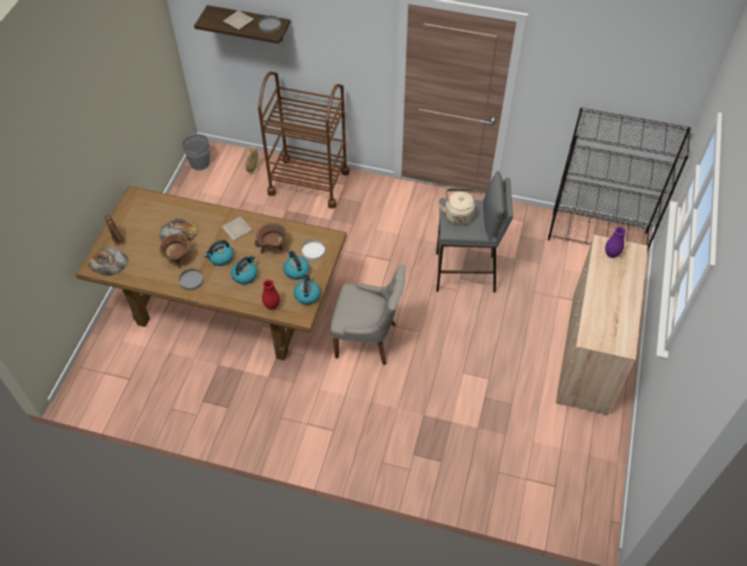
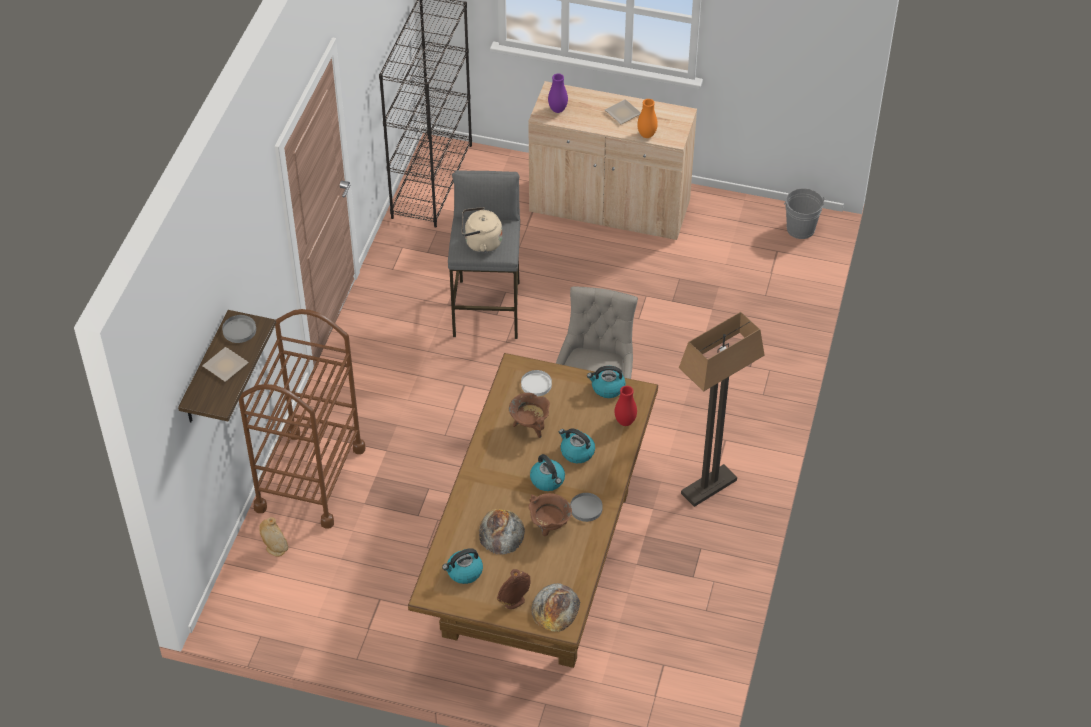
camera: 90 degrees left, 5 degrees down
grey bucket [182,132,210,170] -> grey bucket moved to [784,188,826,239]
plate [222,216,252,240] -> plate moved to [605,99,641,124]
kettle [283,250,310,280] -> kettle moved to [442,548,483,584]
none -> orange vase [637,99,658,138]
none -> floor lamp [679,312,765,507]

